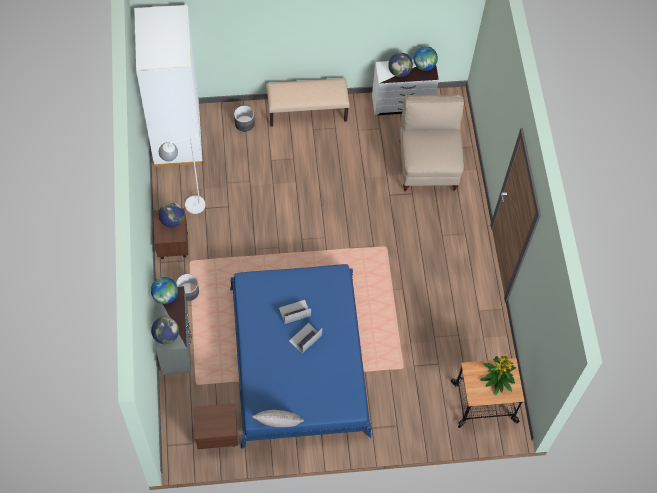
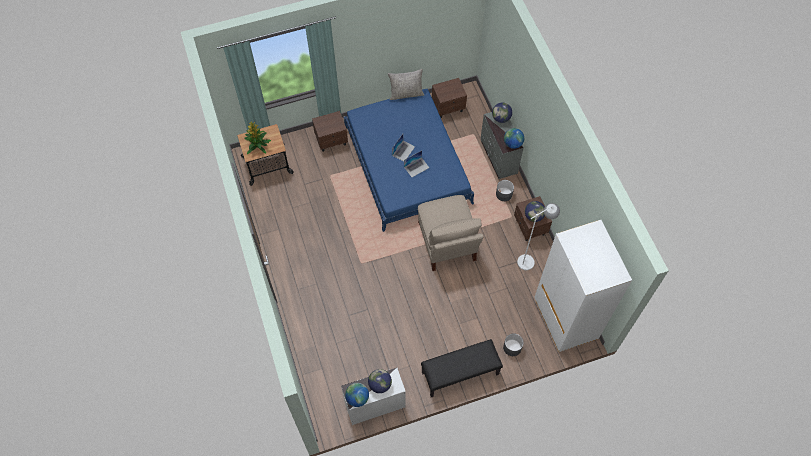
camera: 170 degrees right, 0 degrees up
beige bench [267,78,350,127] -> black bench [421,339,503,397]
beige chair [400,95,464,192] -> beige chair moved to [418,195,483,271]
none -> brown nightstand [312,111,348,152]

